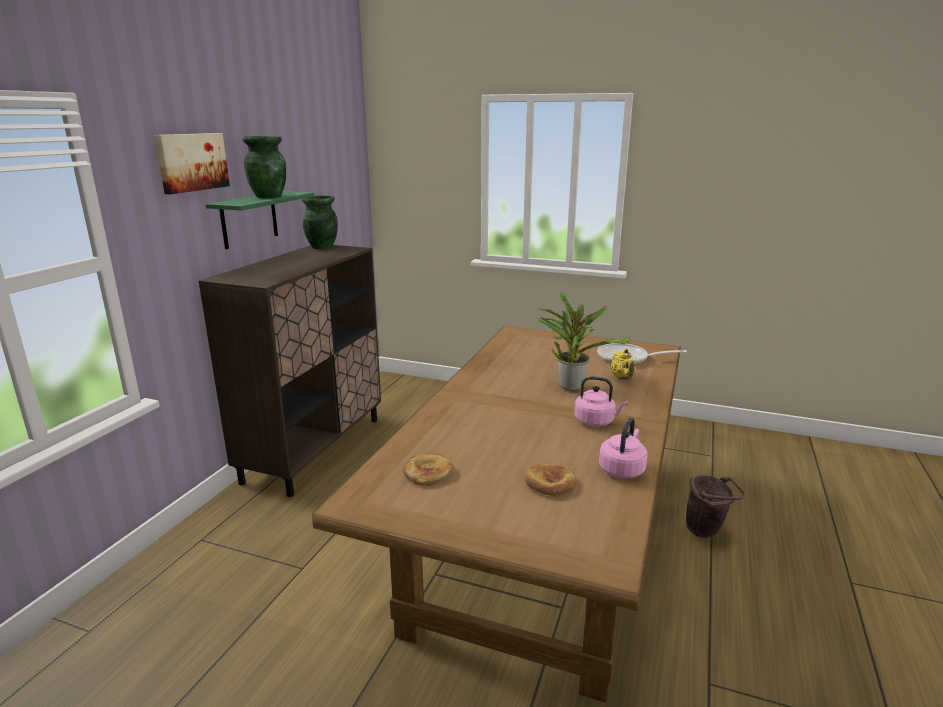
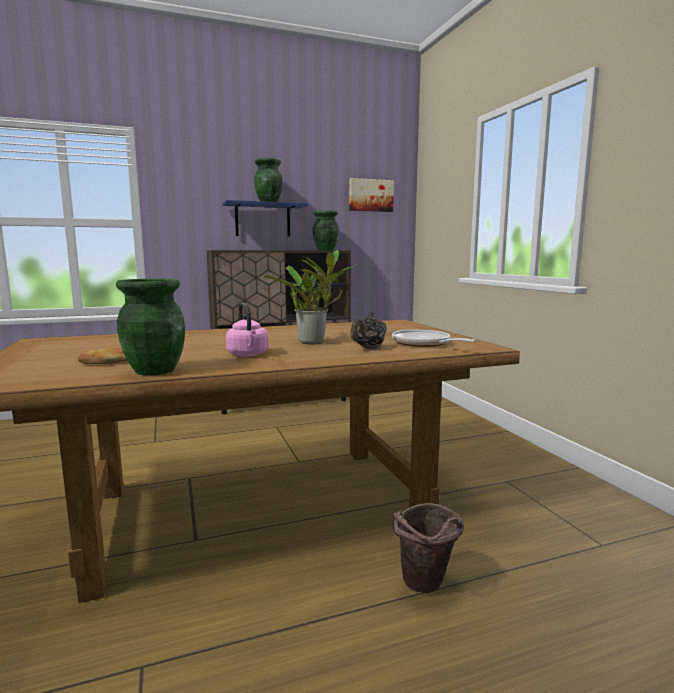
camera: 50 degrees right, 10 degrees down
picture [154,133,230,194] -> picture moved to [349,178,394,212]
green shelf [206,191,314,249] -> blue shelf [223,200,308,237]
bread [403,453,454,486] -> none
pink kettle [599,417,648,479] -> green vase [116,279,185,375]
yellow teapot [611,348,636,379] -> black teapot [350,312,387,349]

